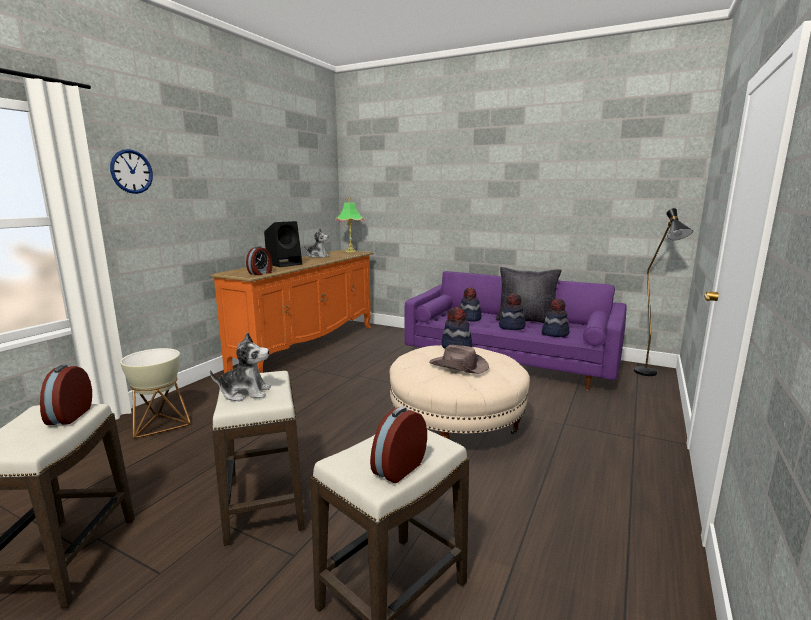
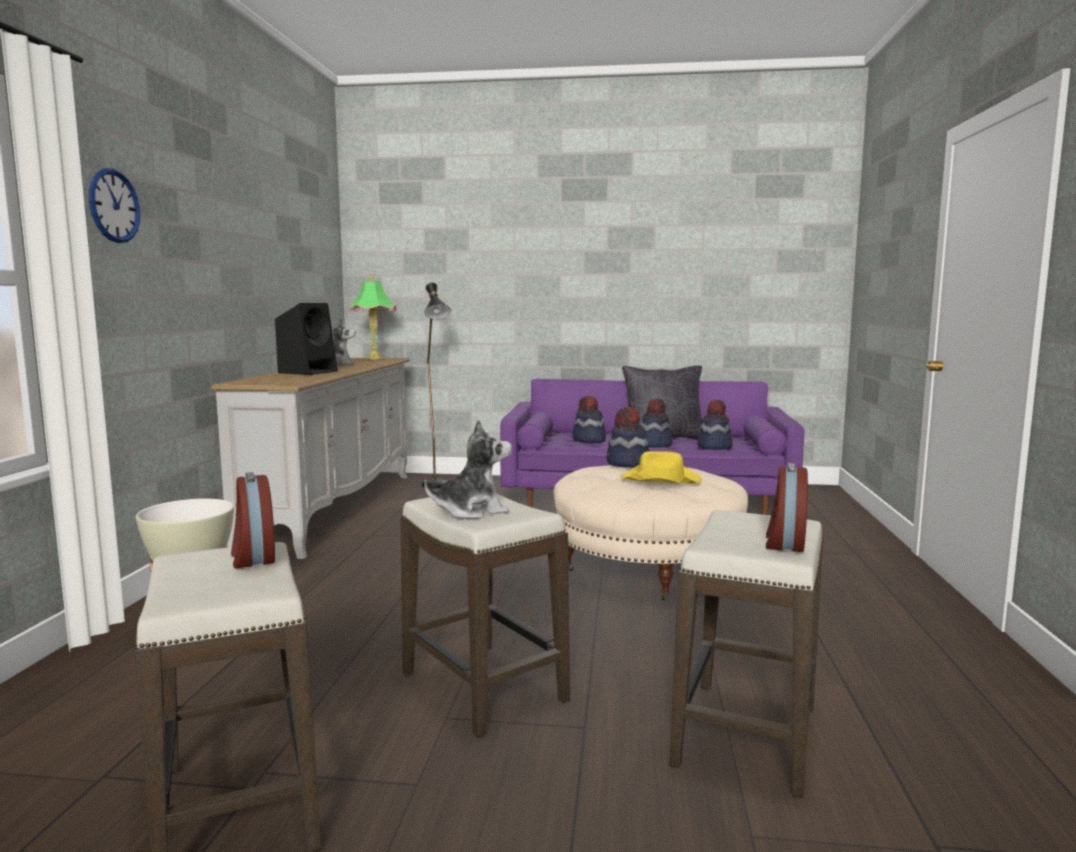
camera: 20 degrees left, 5 degrees down
orange cabinet [210,250,374,373] -> grey cabinet [211,358,410,559]
alarm clock [246,246,272,275] -> none
brown hat [429,345,489,374] -> yellow hat [620,451,702,484]
black floor lamp [634,208,693,376] -> black floor lamp moved to [422,283,451,488]

